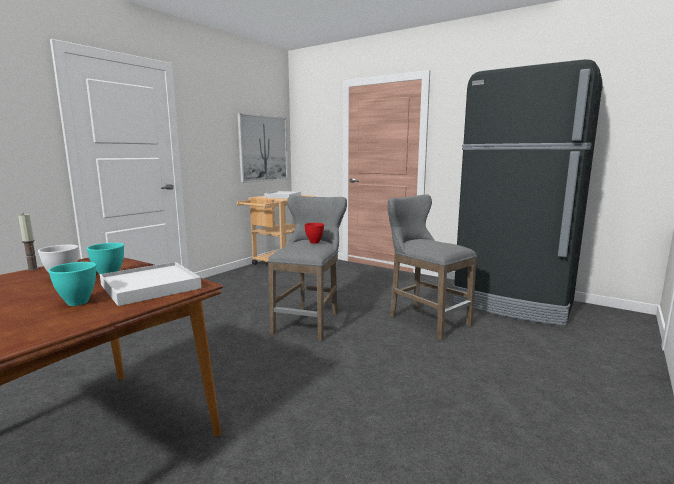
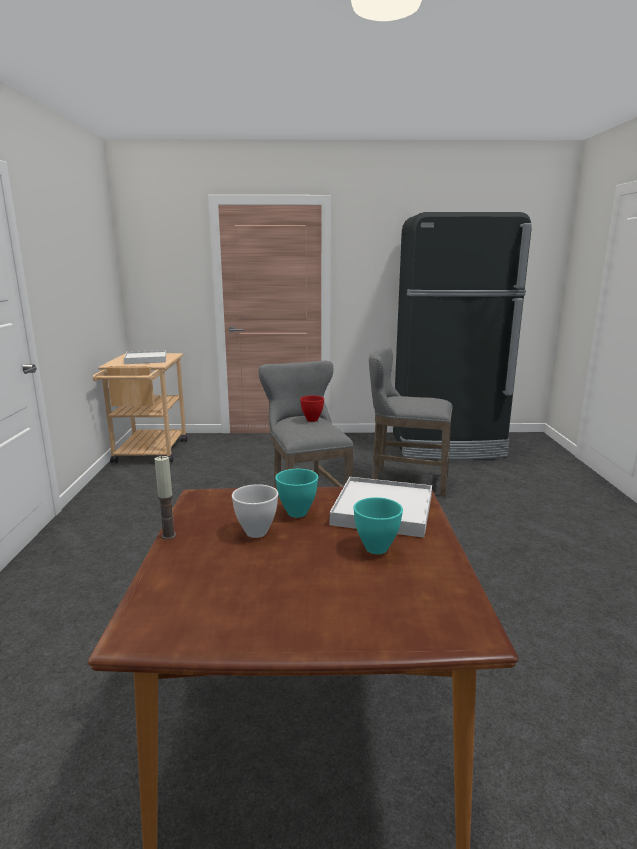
camera: 35 degrees left, 5 degrees up
picture [237,113,288,183] -> none

